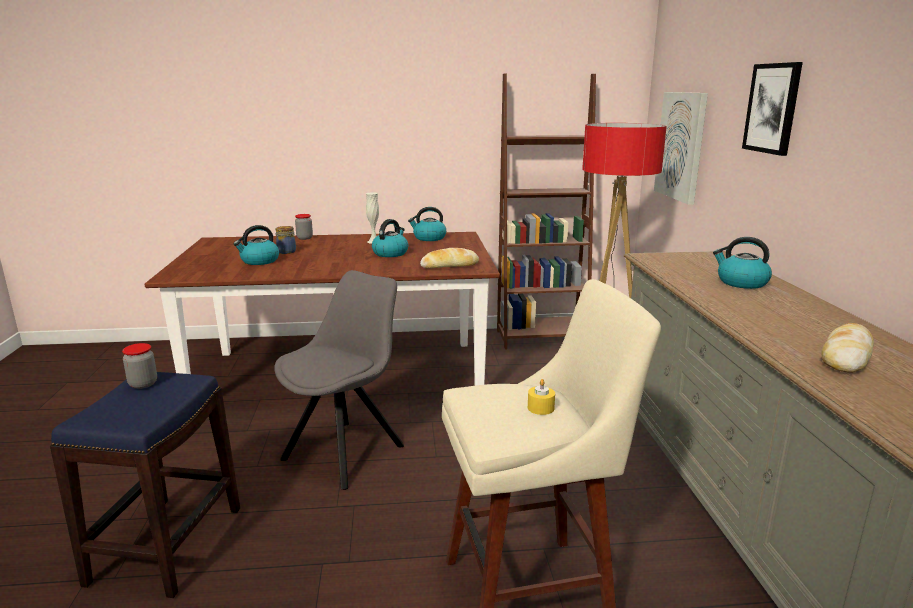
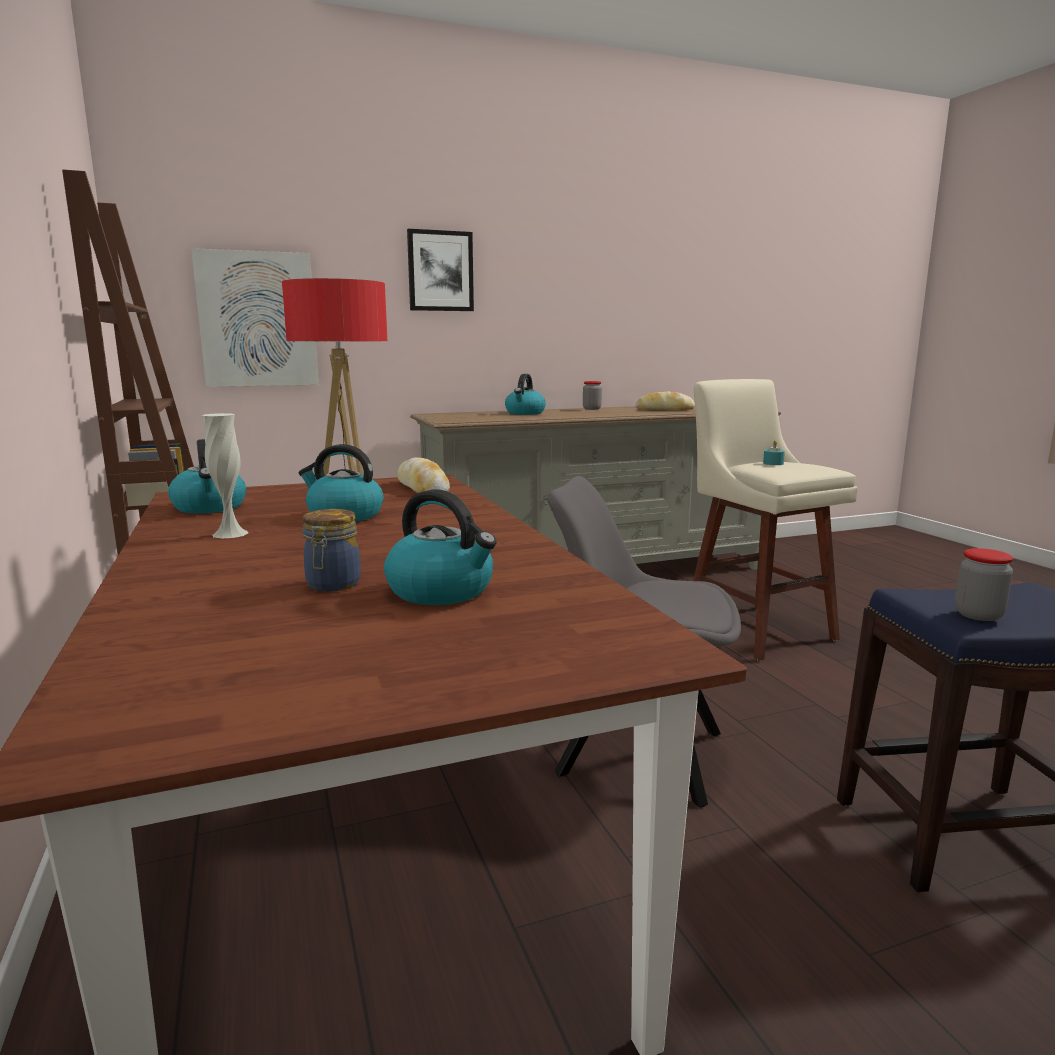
camera: 105 degrees left, 5 degrees down
jar [295,214,313,240] -> jar moved to [583,381,602,410]
yellow candle [528,379,555,415] -> turquoise candle [763,440,785,465]

